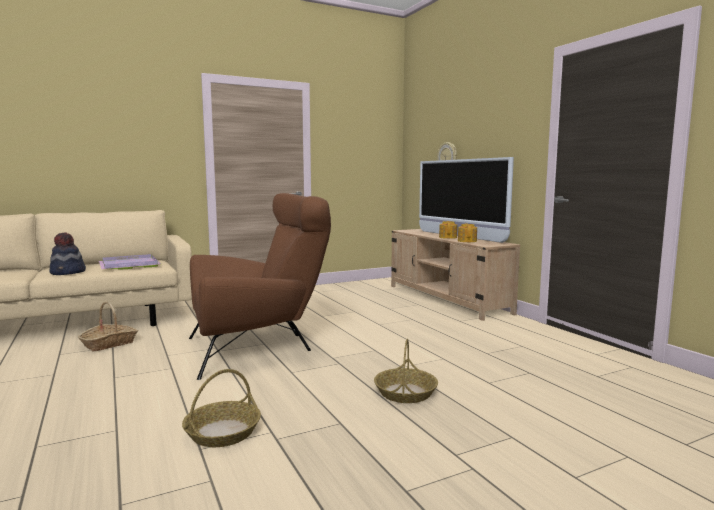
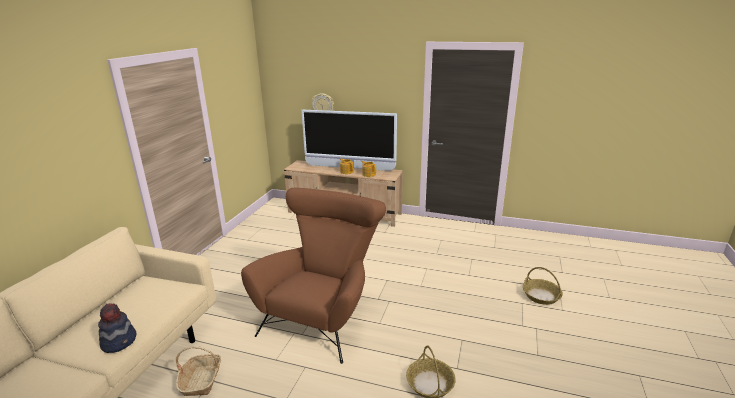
camera: 45 degrees left, 15 degrees up
purple tray [99,254,161,270] -> none
basket [374,339,438,403] -> basket moved to [523,267,563,305]

